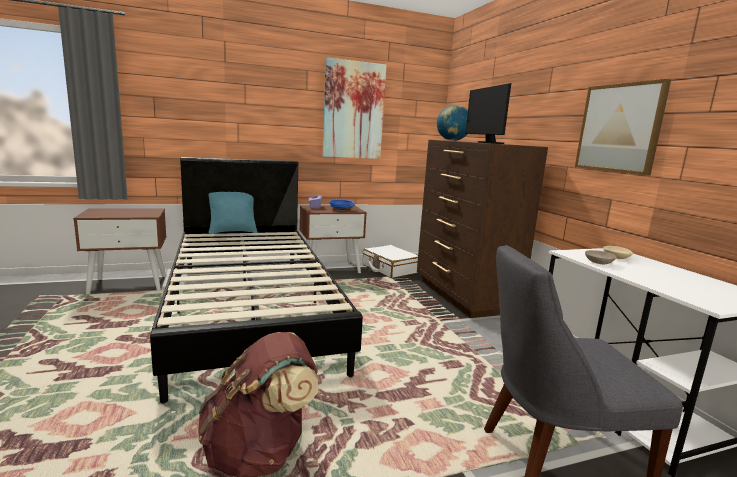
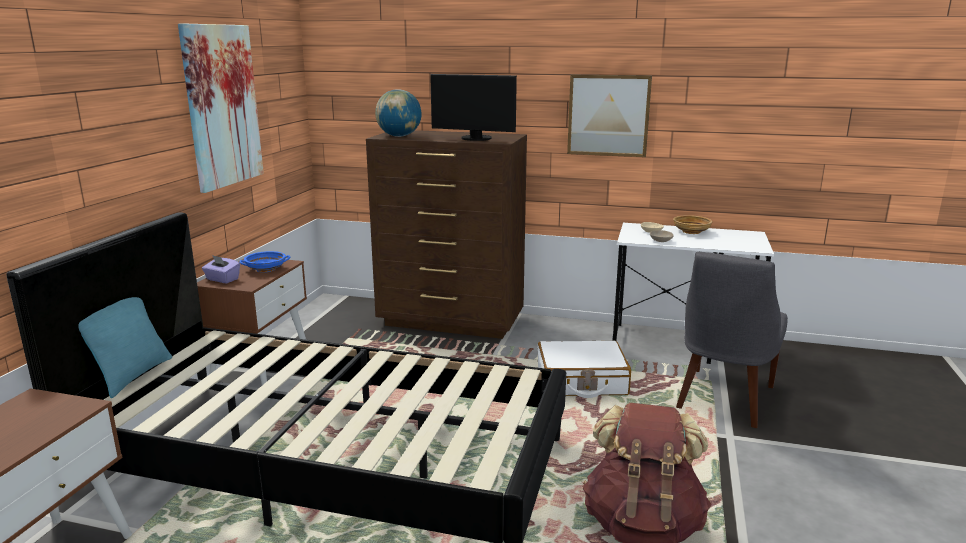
camera: 55 degrees left, 5 degrees up
white suitcase [363,245,418,278] -> white suitcase moved to [538,340,631,398]
none -> beige bowl [673,215,712,234]

